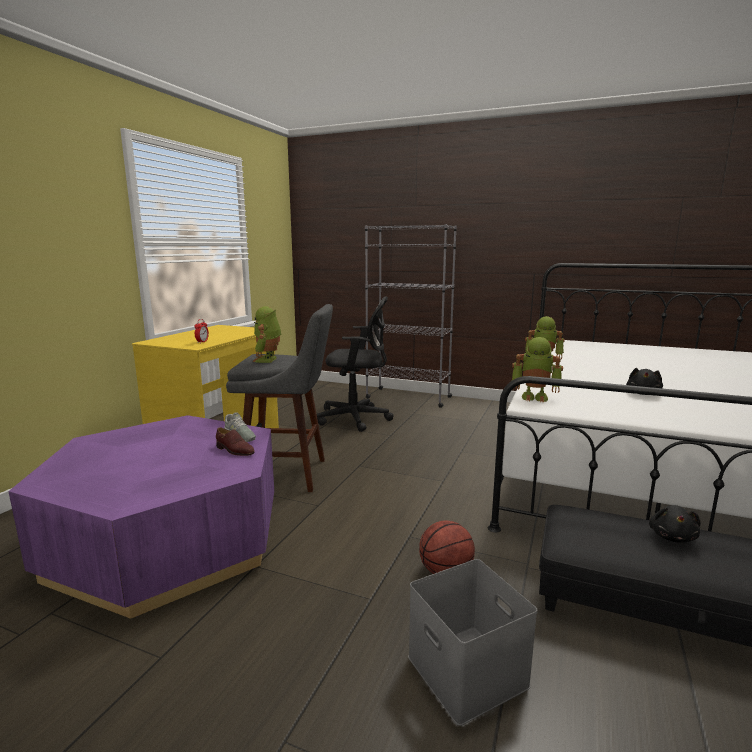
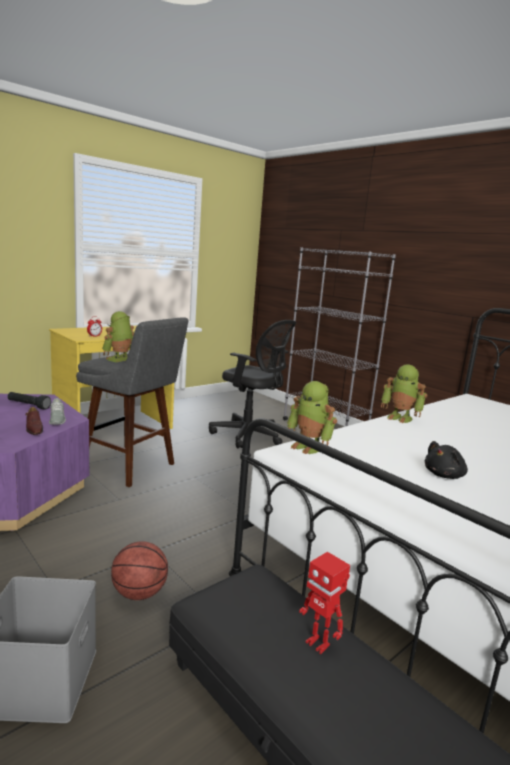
camera: 25 degrees right, 0 degrees up
black plush toy [649,505,701,543] -> toy robot [299,552,350,654]
none -> black flashlight [7,392,51,410]

